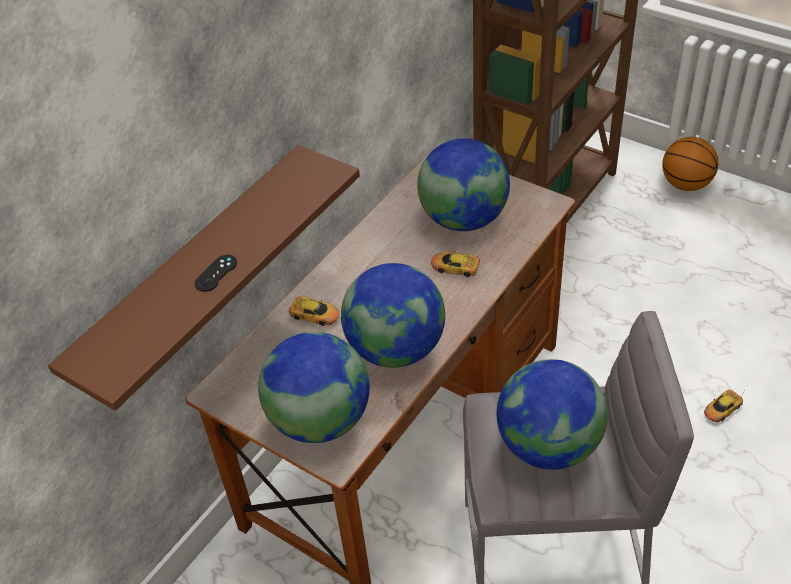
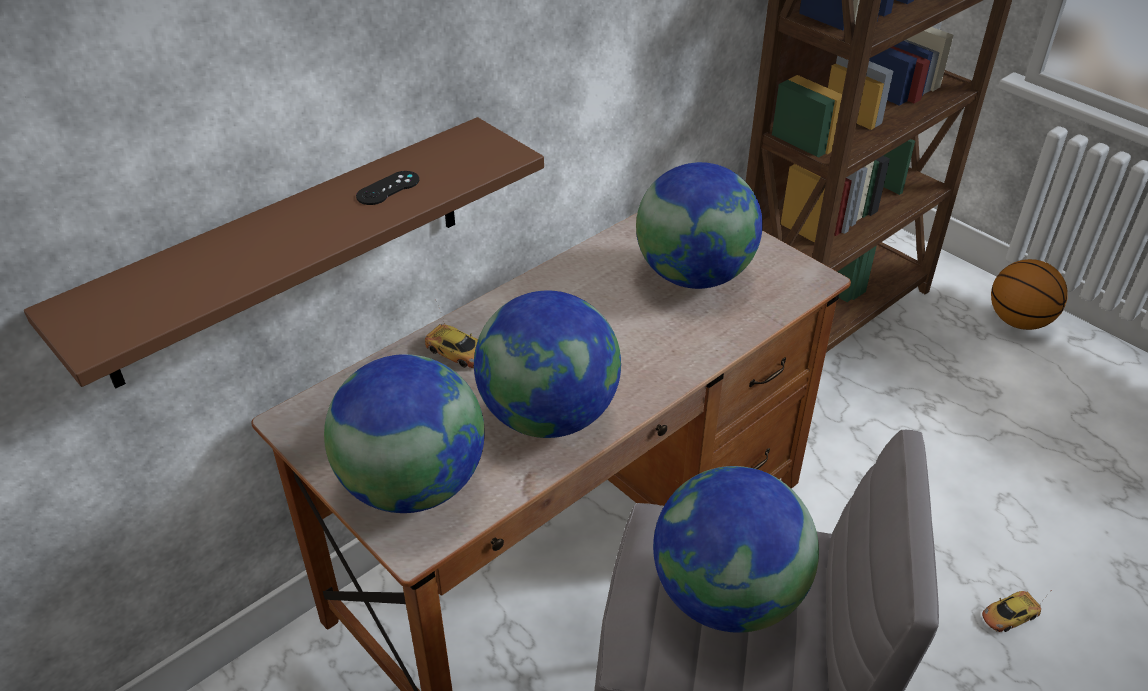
camera: 10 degrees right, 5 degrees down
black game controller [195,255,237,292] -> black game controller moved to [356,171,419,205]
toy car [431,251,480,277] -> none

